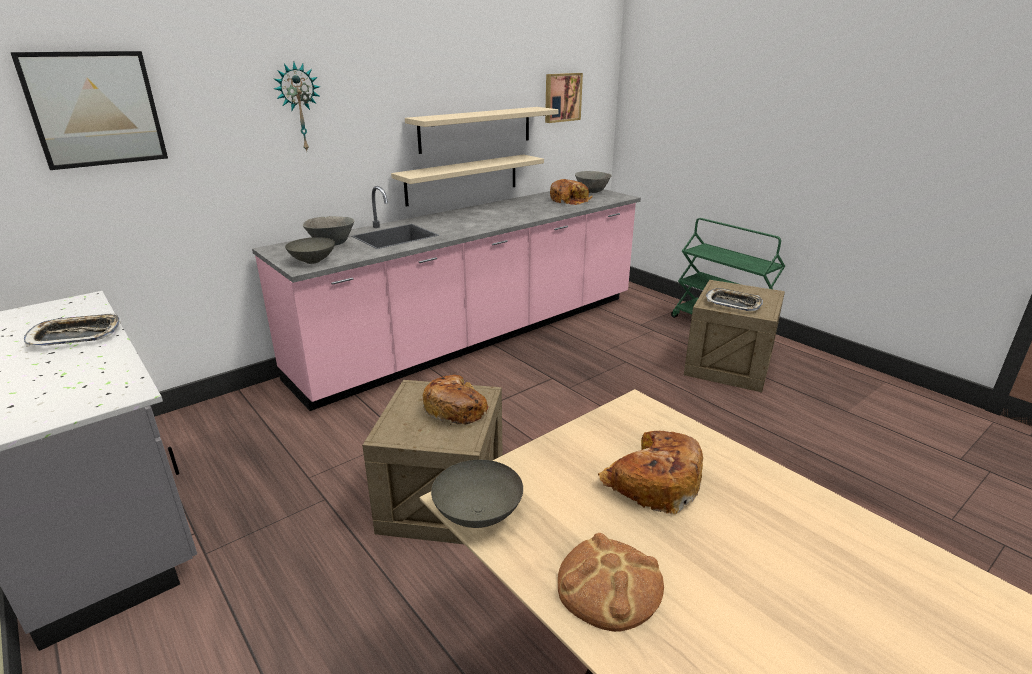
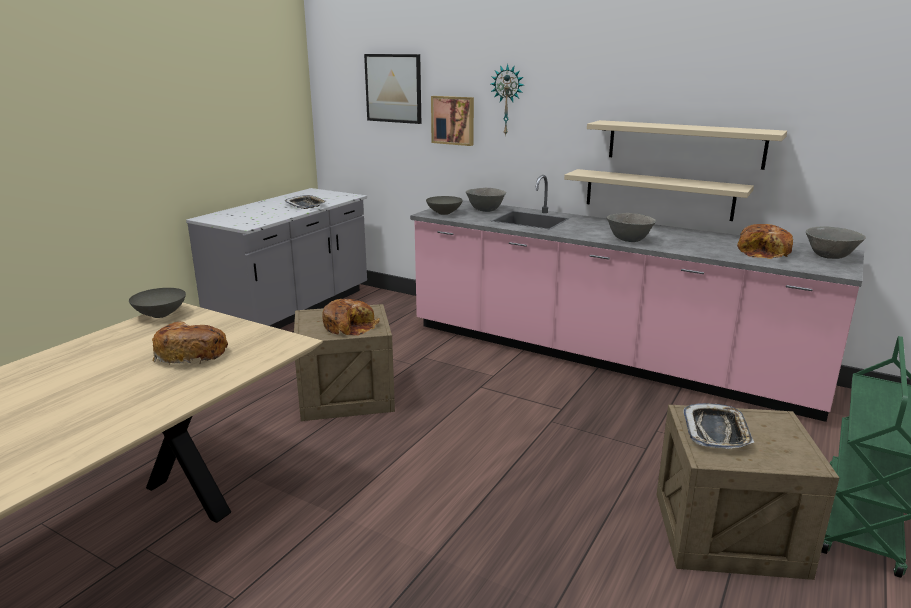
camera: 70 degrees right, 5 degrees down
picture [545,73,583,123] -> picture moved to [431,96,474,146]
bread [558,533,664,632] -> none
none -> grey bowl [607,213,656,242]

